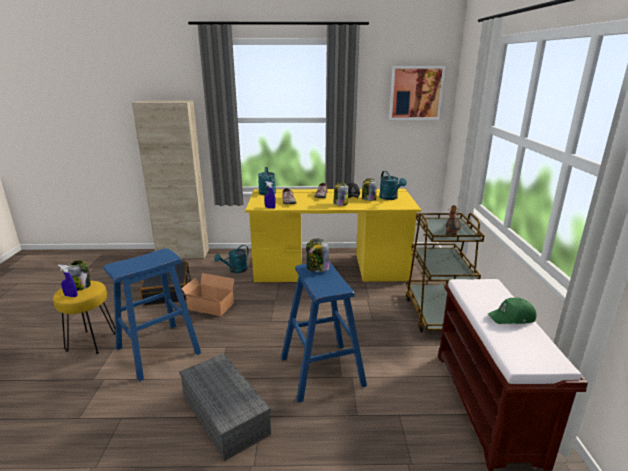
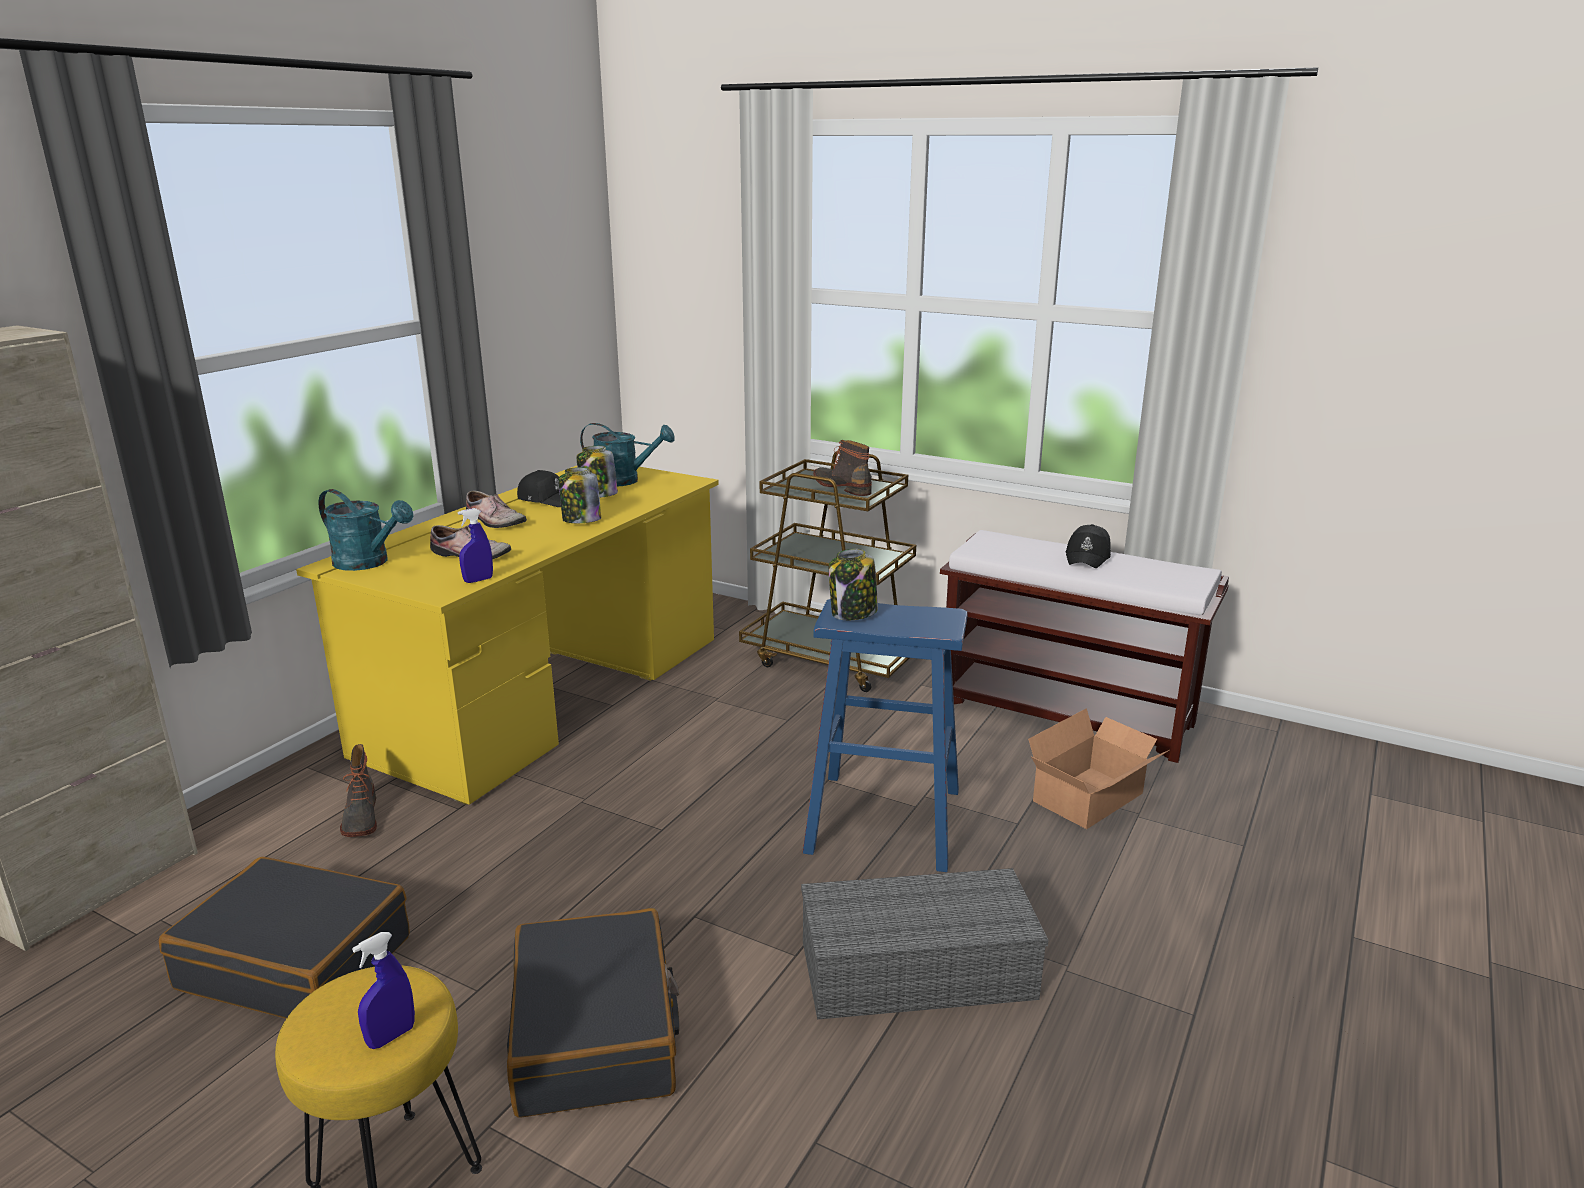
camera: 60 degrees left, 0 degrees up
jar [67,260,91,291] -> none
blue stool [103,248,201,382] -> black suitcase [507,908,679,1118]
cardboard box [181,273,235,316] -> cardboard box moved to [1028,708,1169,829]
turquoise watering can [214,245,249,273] -> boot [340,744,377,837]
picture [389,66,445,120] -> none
green cap [488,298,536,324] -> black cap [1066,524,1111,568]

